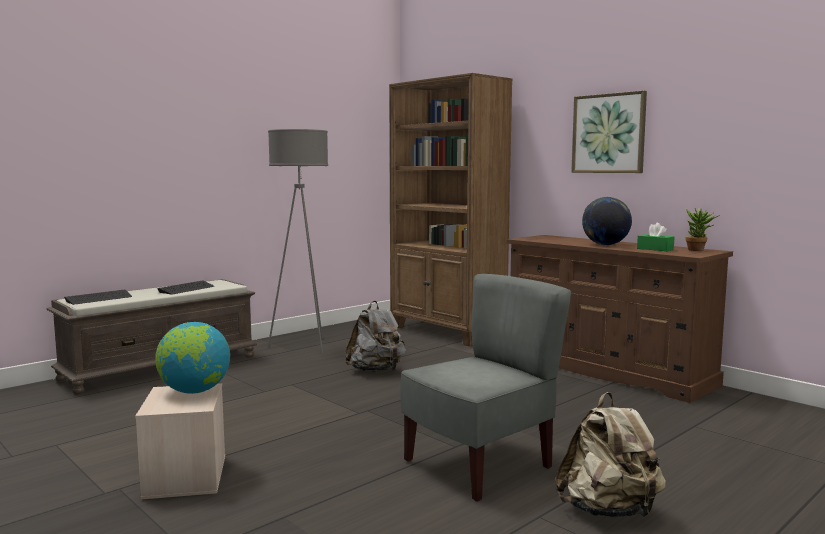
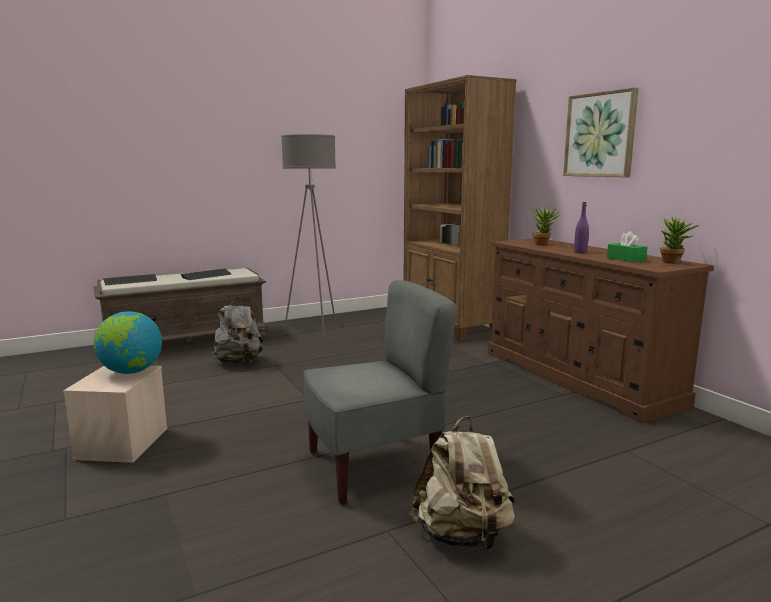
camera: 15 degrees right, 5 degrees up
grey backpack [345,301,406,372] -> grey backpack moved to [211,297,264,364]
globe [582,197,632,245] -> purple bottle [574,202,589,253]
none -> potted plant [530,207,559,246]

